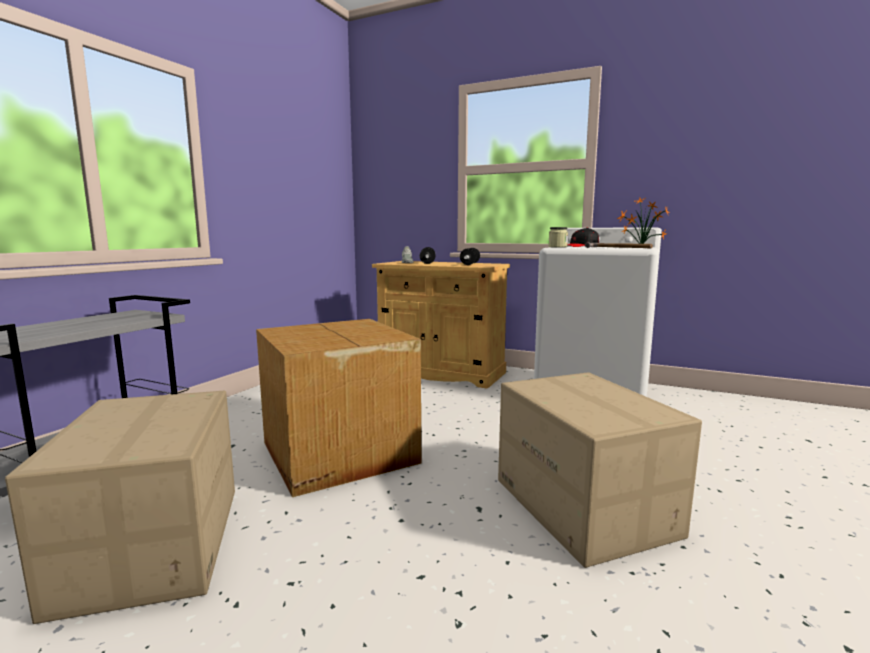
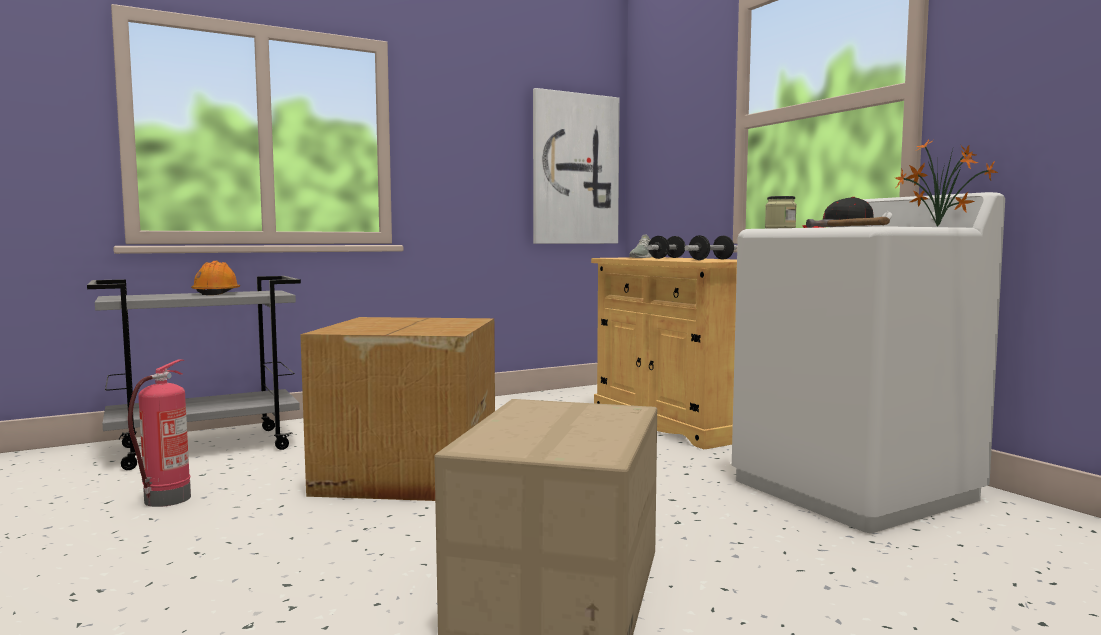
camera: 35 degrees right, 5 degrees down
cardboard box [5,391,235,624] -> fire extinguisher [128,359,191,507]
none -> orange hard hat [191,261,240,295]
none -> picture [533,88,620,244]

